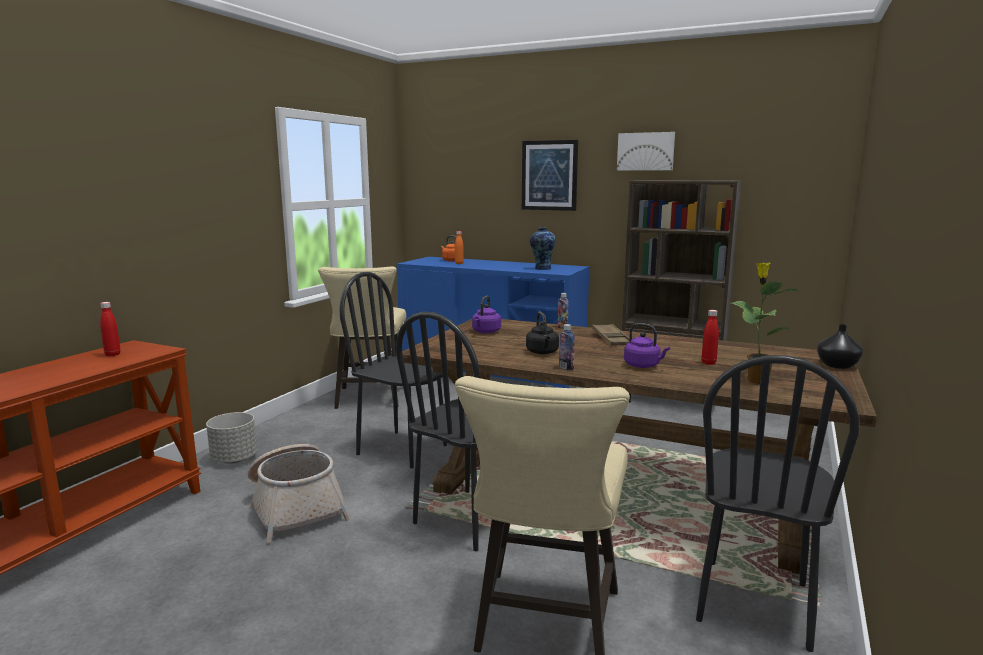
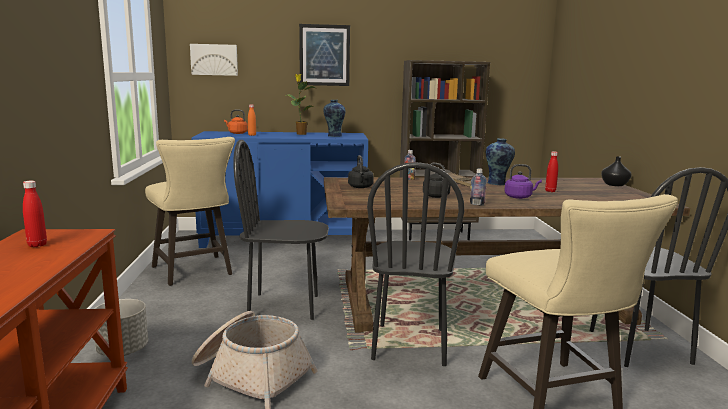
camera: 30 degrees left, 0 degrees up
purple kettle [472,296,501,333] -> black kettle [348,155,374,188]
picture [617,132,675,171] -> picture moved to [190,44,238,76]
potted plant [732,263,801,384] -> potted plant moved to [286,74,315,135]
none -> vase [486,138,515,185]

